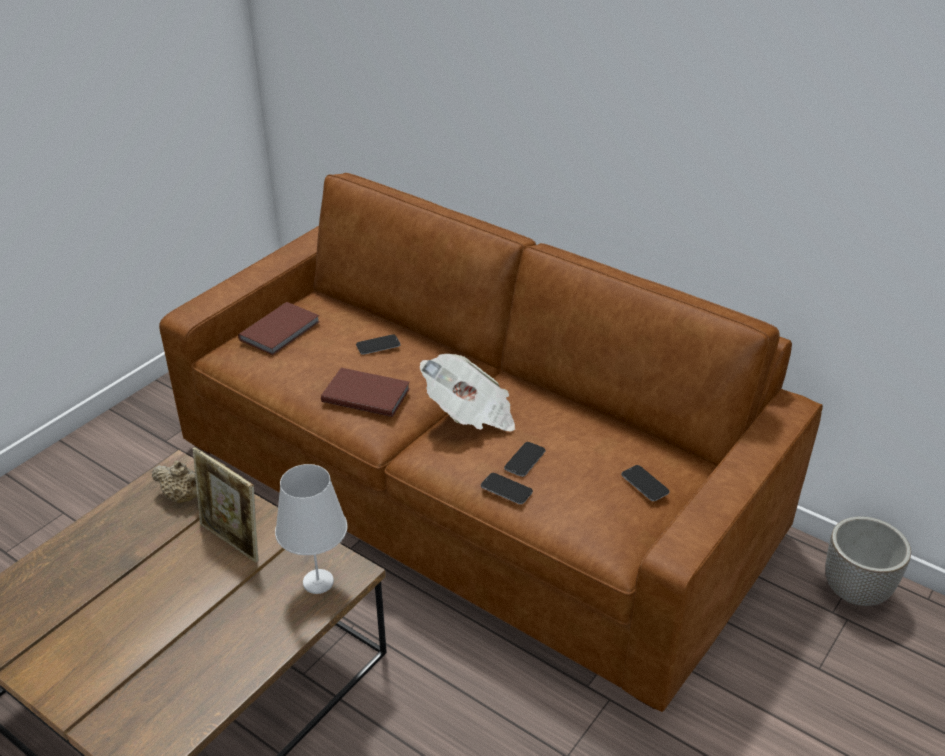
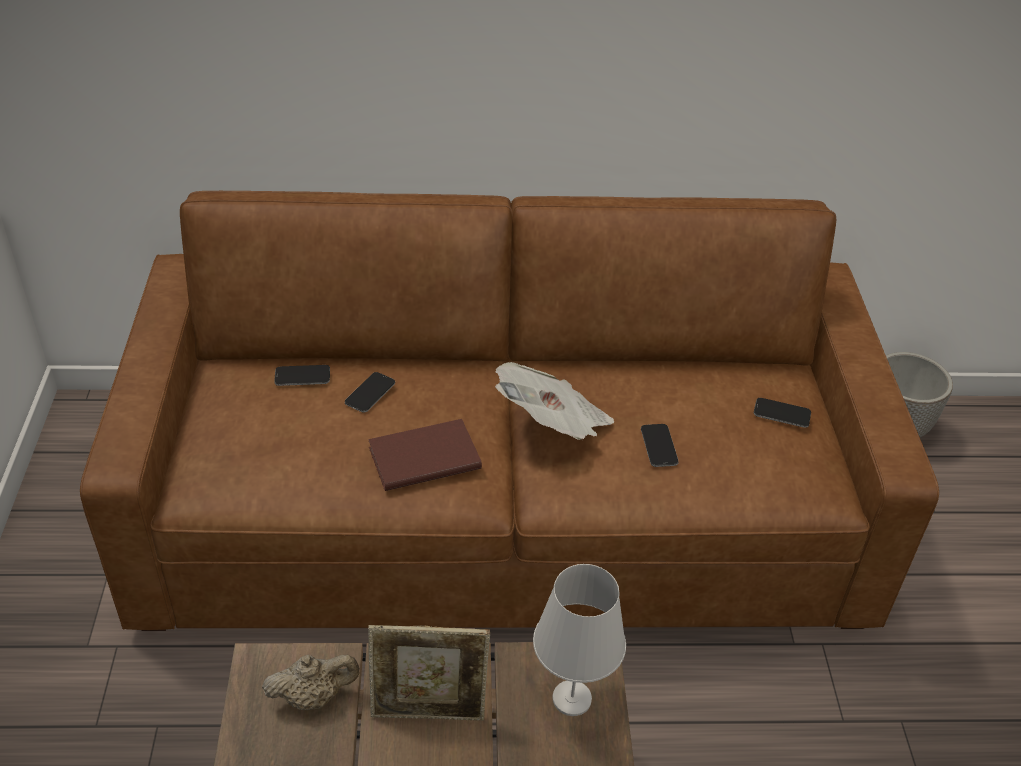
camera: 40 degrees left, 5 degrees up
brown book [238,302,320,355] -> none
phone [481,473,533,504] -> phone moved to [274,365,330,386]

